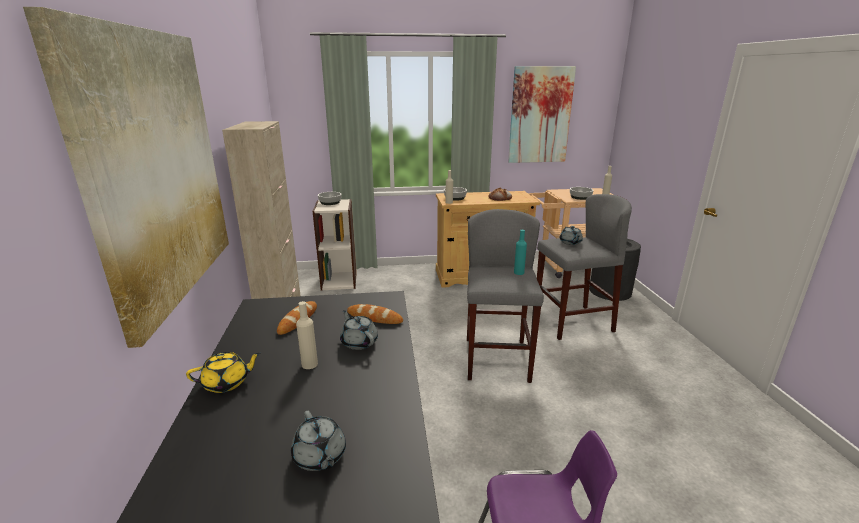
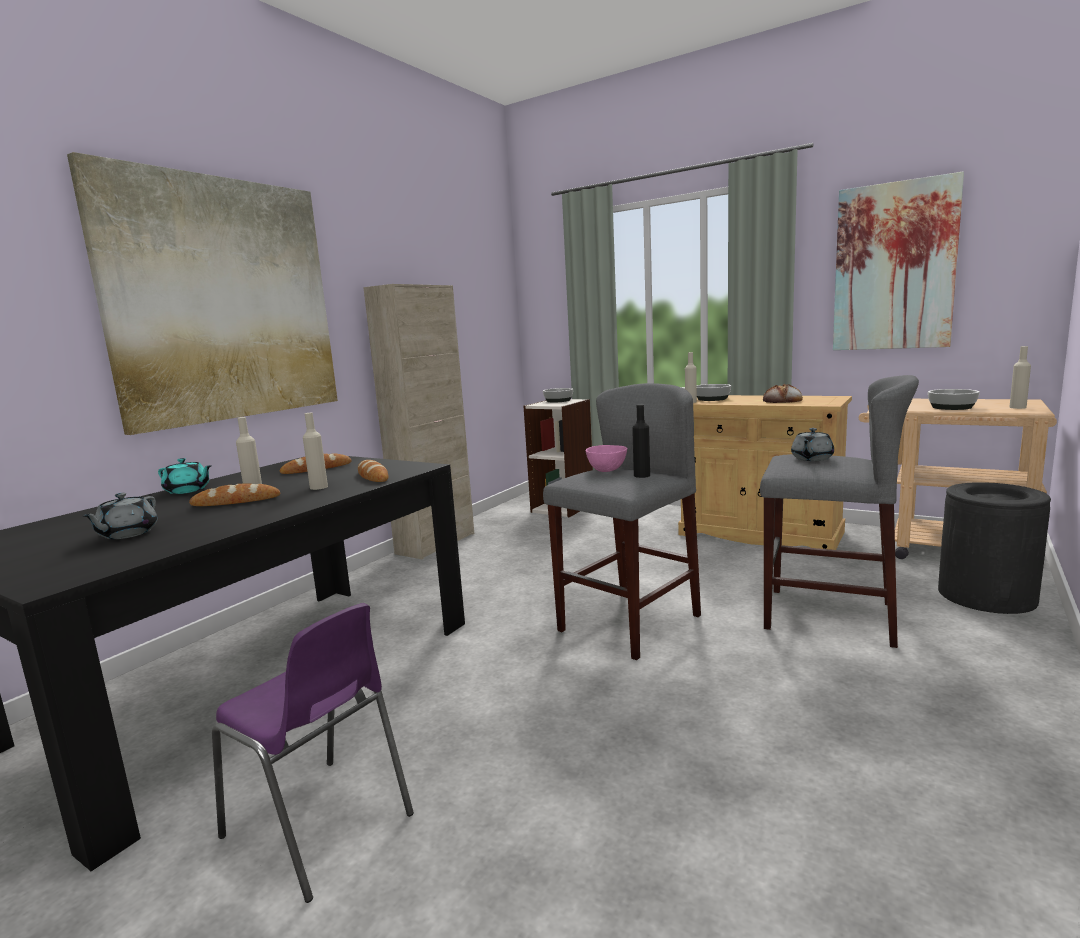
camera: 40 degrees right, 10 degrees down
yellow teapot [186,352,261,393] -> turquoise teapot [158,458,212,494]
grey teapot [340,310,378,350] -> beige bottle [303,413,328,490]
turquoise bottle [514,230,527,275] -> black bottle [632,404,650,478]
none -> bread [189,483,280,506]
none -> pink bowl [586,445,627,472]

